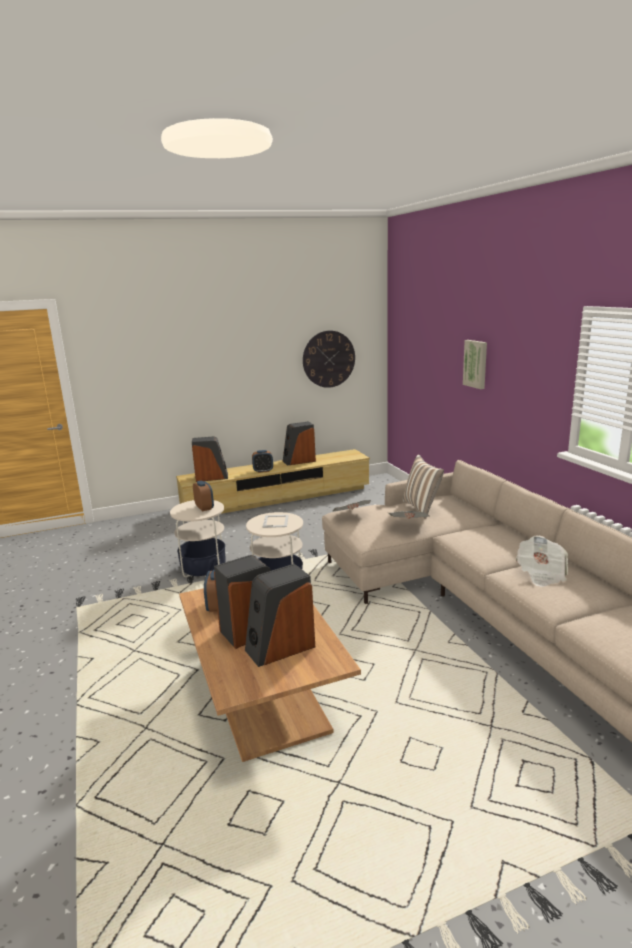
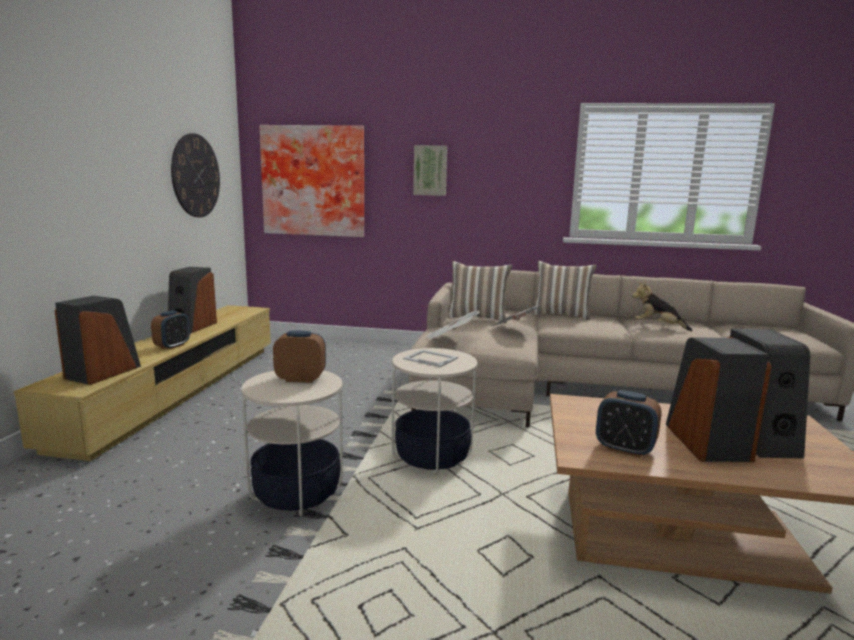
camera: 60 degrees left, 5 degrees down
newspaper [516,536,568,587] -> plush toy [632,282,692,331]
none -> picture [259,125,364,237]
none -> pillow [533,261,597,320]

